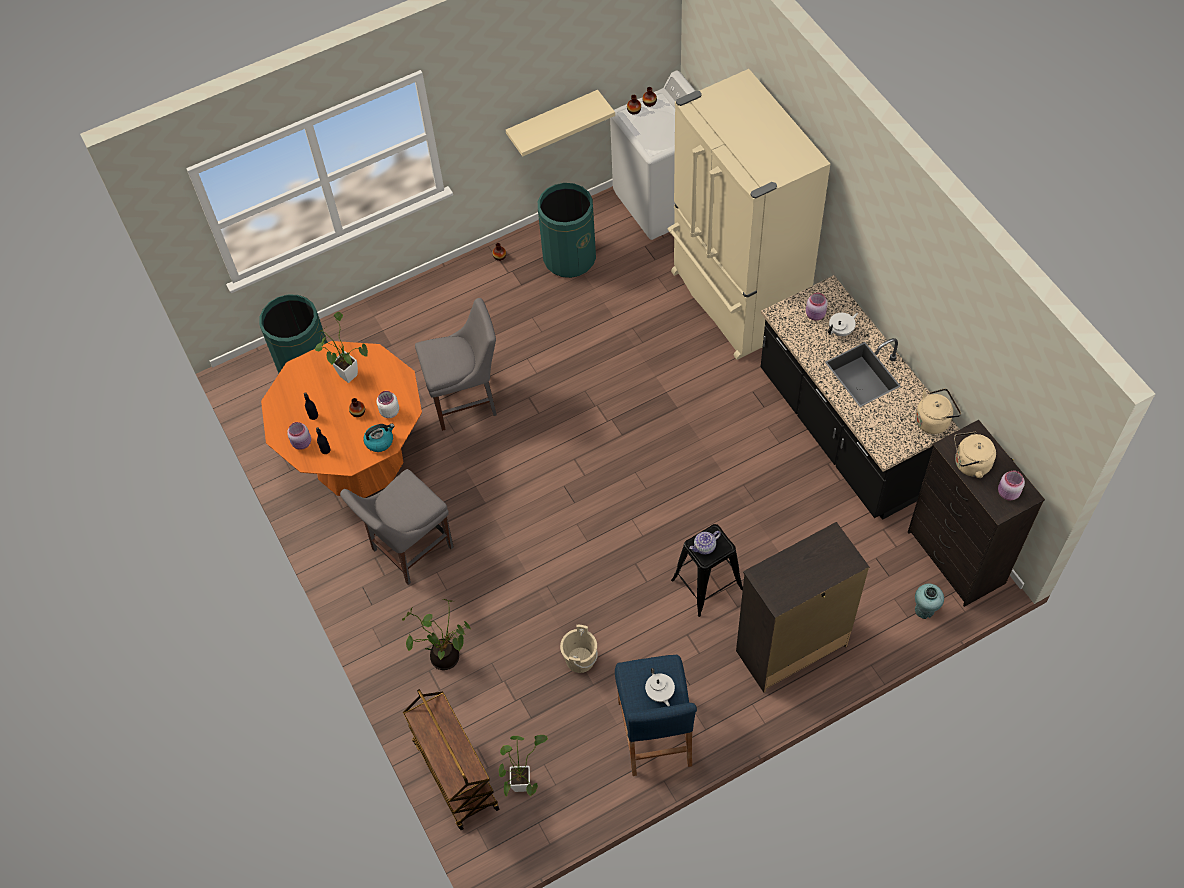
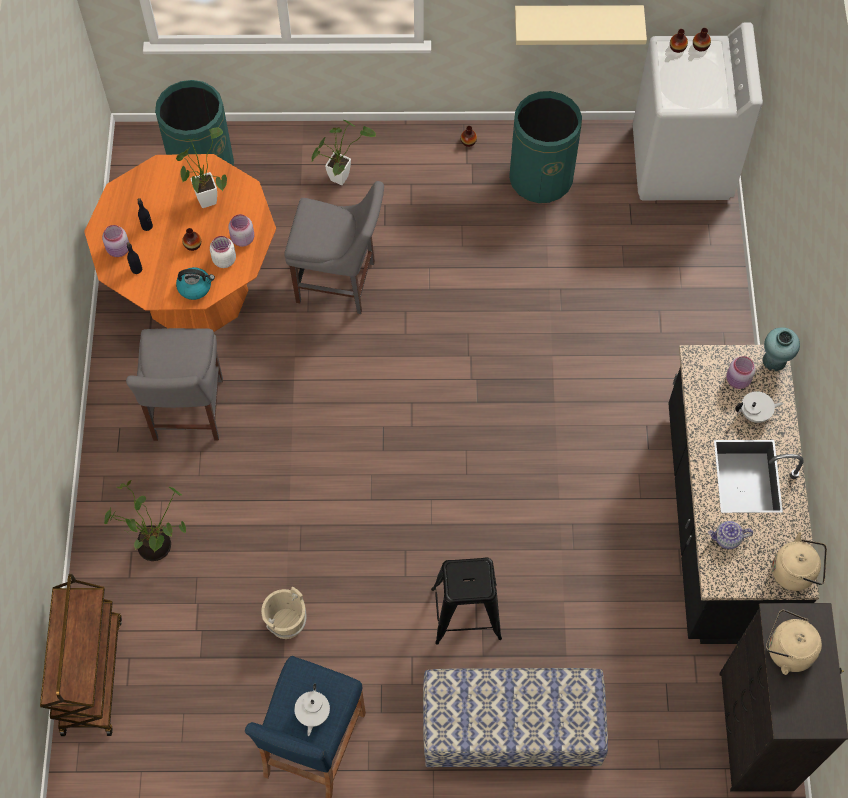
camera: 25 degrees right, 5 degrees up
grey chair [340,469,454,585] -> grey chair turned 75 degrees counterclockwise [126,328,223,441]
potted plant [499,735,548,796] -> potted plant moved to [312,120,376,185]
beige fridge [668,69,830,360] -> none
teapot [689,531,721,554] -> teapot moved to [708,521,753,549]
black dresser [736,522,869,693] -> bench [423,668,608,768]
turquoise vase [915,583,944,619] -> turquoise vase moved to [762,327,800,371]
pink jar [998,471,1025,500] -> pink jar moved to [228,214,254,247]

